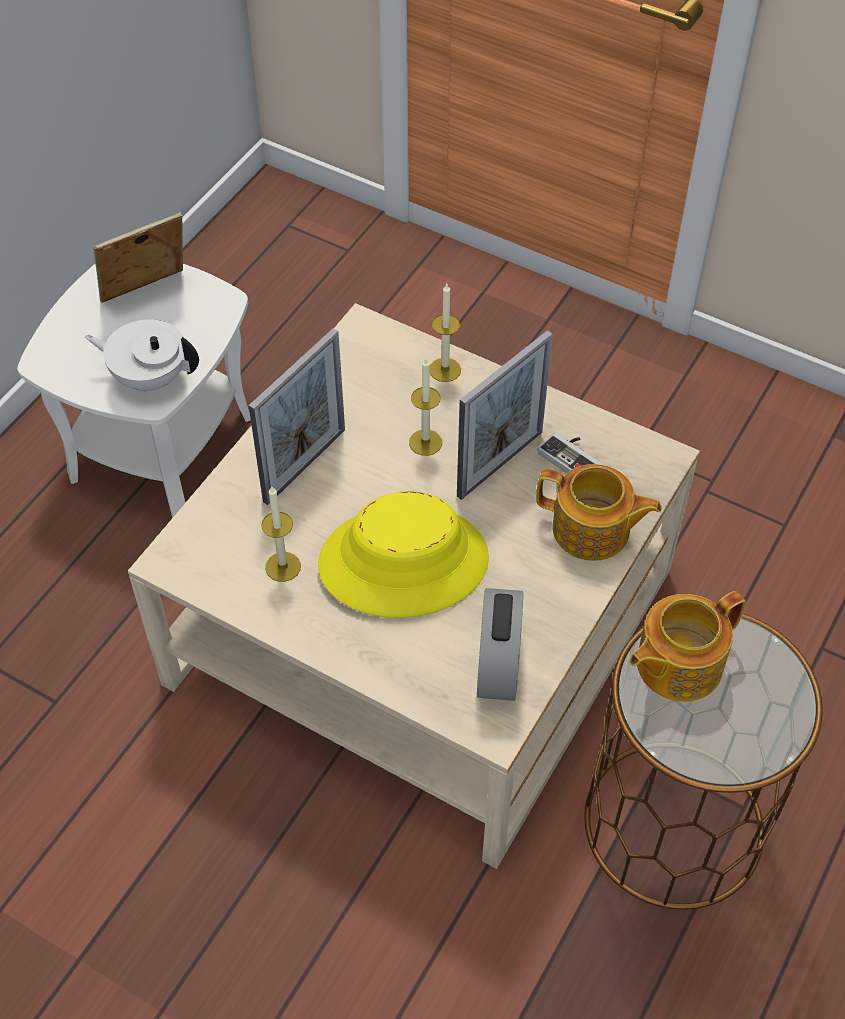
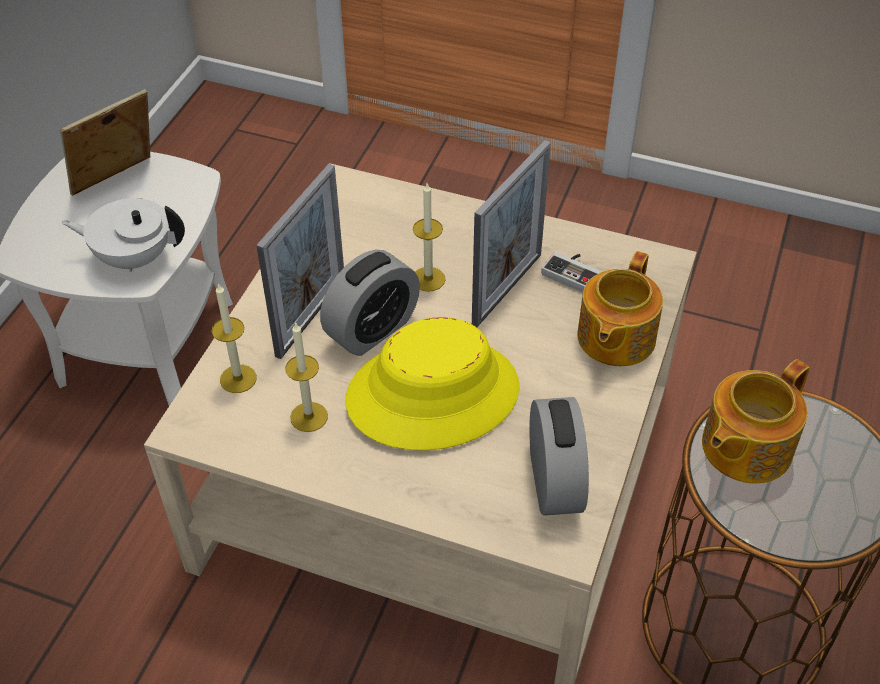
camera: 10 degrees left, 5 degrees down
candle [430,284,461,382] -> candle moved to [212,283,257,393]
teapot [536,464,662,561] -> teapot turned 105 degrees clockwise [577,251,663,366]
none -> alarm clock [320,250,420,356]

